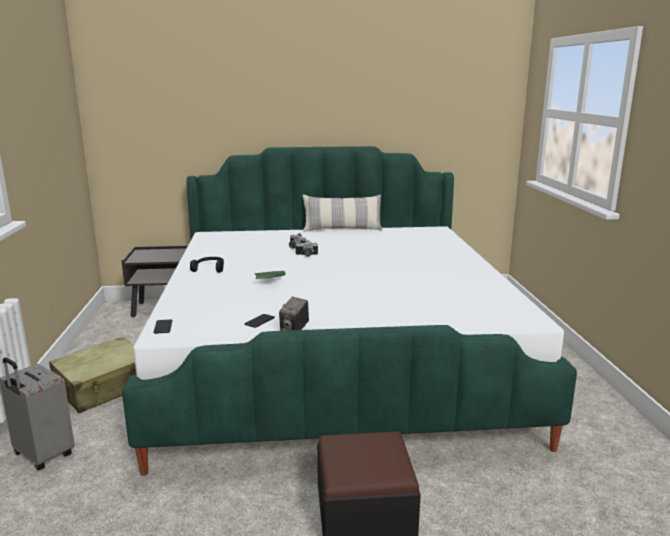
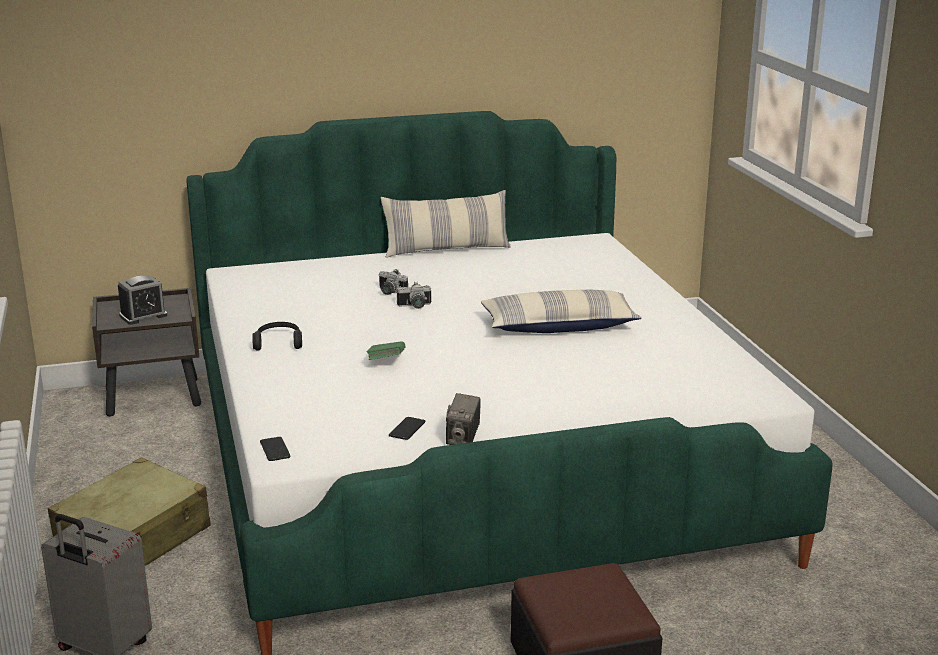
camera: 10 degrees left, 5 degrees up
none -> alarm clock [118,275,167,325]
none -> pillow [481,290,642,333]

